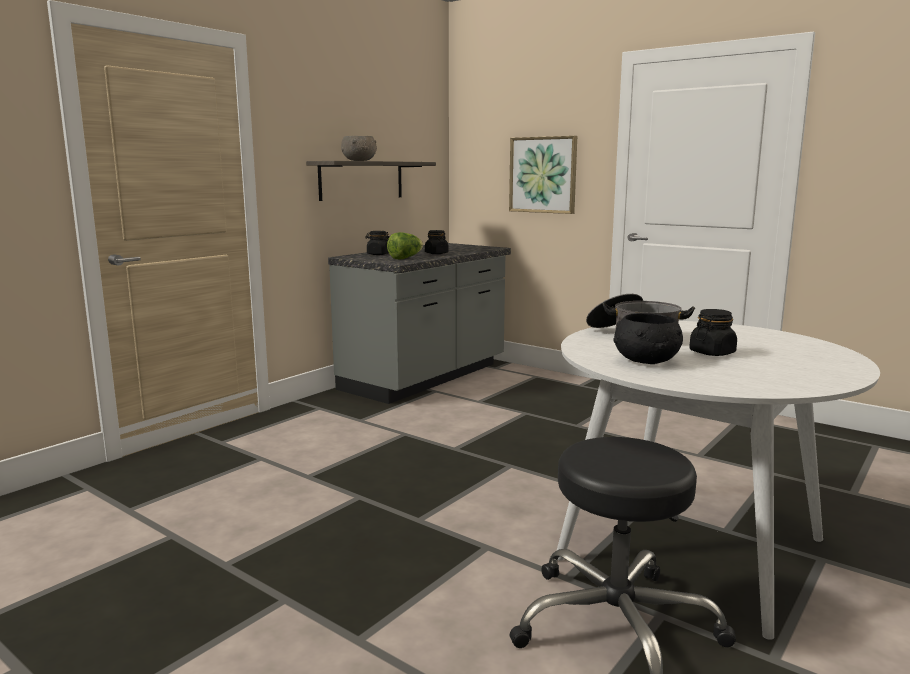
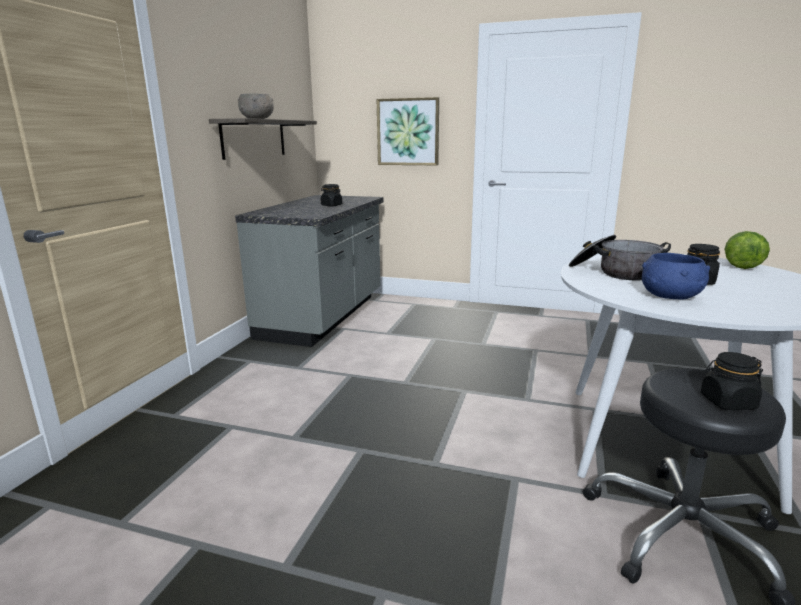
camera: 20 degrees left, 5 degrees up
black jar [365,231,390,255] -> black jar moved to [701,352,763,410]
lettuce [387,232,423,259] -> lettuce moved to [725,231,770,269]
black bowl [613,313,683,364] -> blue bowl [642,253,710,299]

